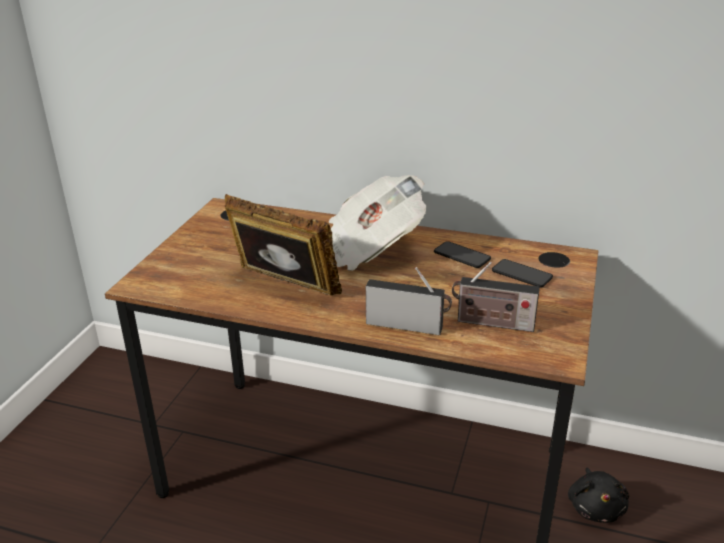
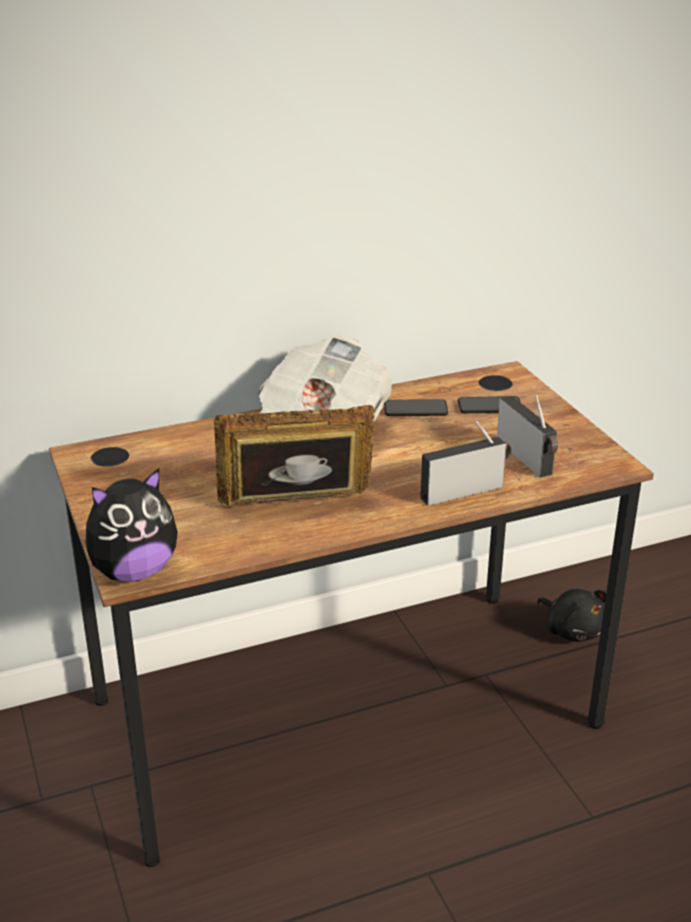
camera: 40 degrees left, 0 degrees up
radio [452,262,540,332] -> radio turned 90 degrees counterclockwise [497,395,558,478]
none -> plush toy [86,468,178,581]

